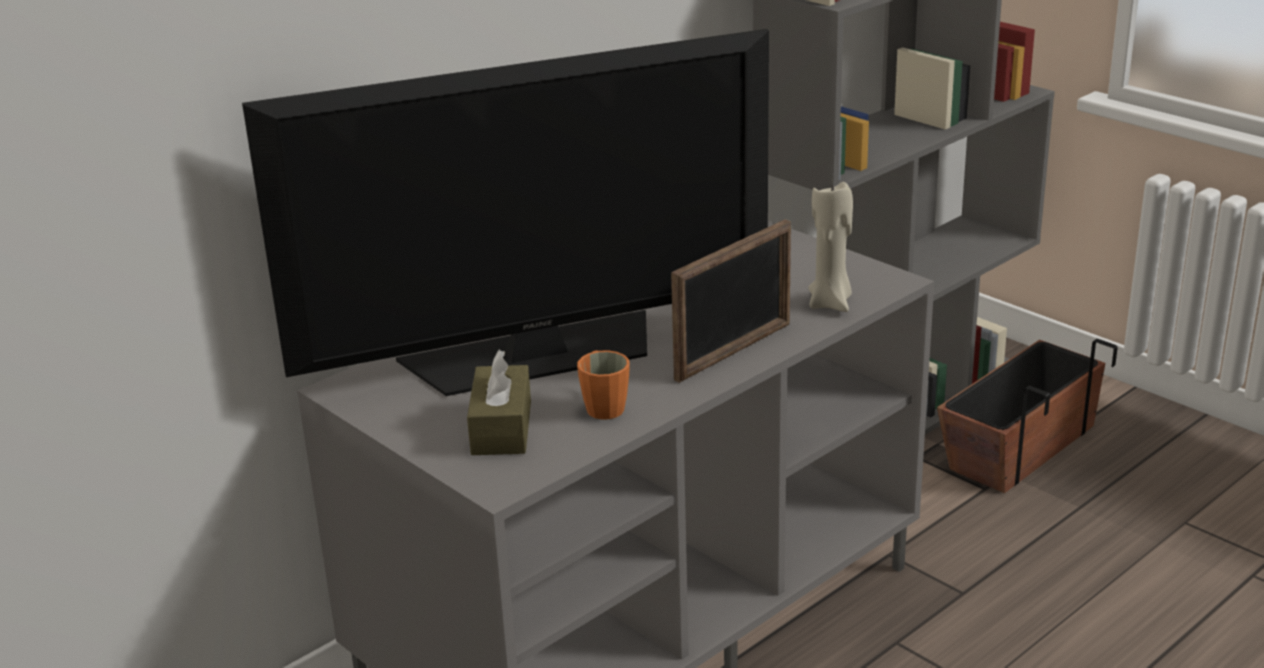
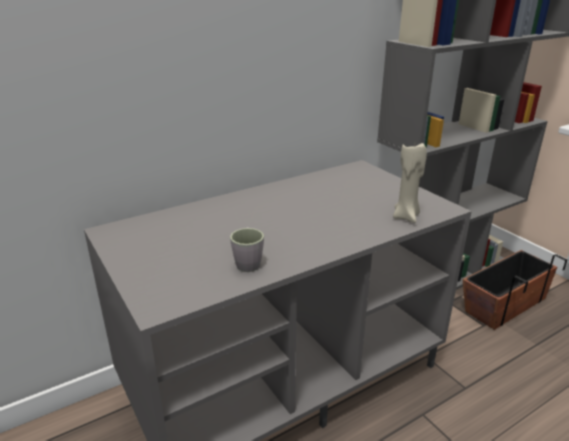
camera: 10 degrees right, 0 degrees up
television [242,29,769,396] -> none
brown tissue box [467,350,531,455] -> none
orange mug [577,350,630,420] -> grey mug [230,227,264,272]
picture frame [671,219,791,383] -> none

